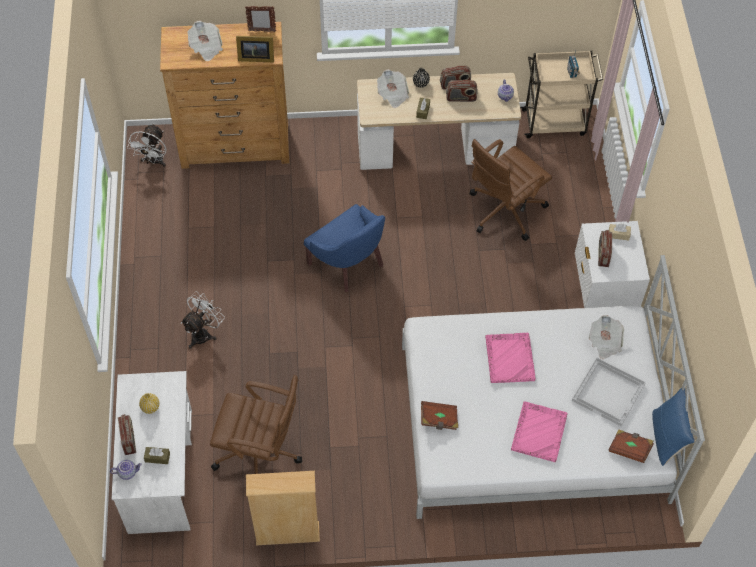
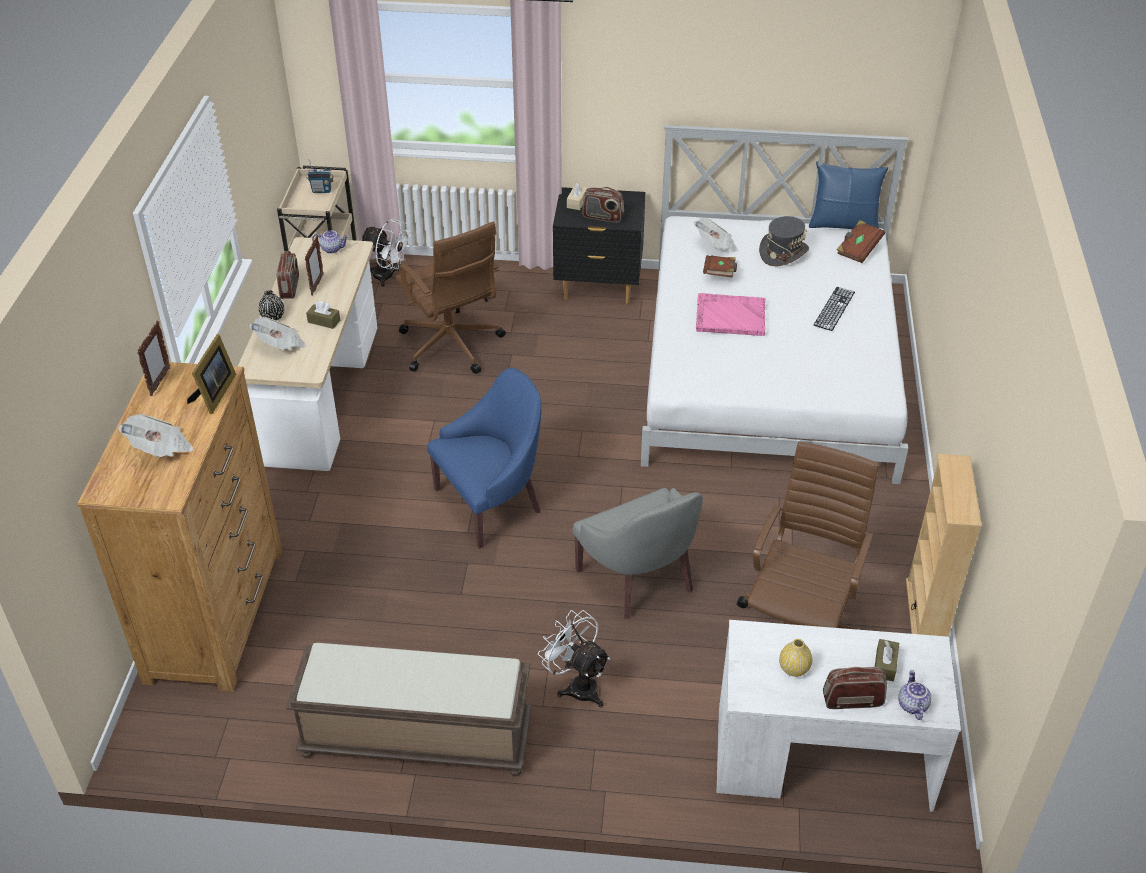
camera: 80 degrees left, 15 degrees down
white fan [127,124,167,167] -> white fan moved to [362,219,411,287]
brown book [421,401,458,430] -> brown book moved to [703,255,737,278]
radio [446,80,478,102] -> picture frame [305,235,324,296]
pink tray [511,401,567,462] -> keyboard [813,287,855,331]
white tray [572,357,646,426] -> grey hat [759,216,809,266]
white nightstand [575,221,650,308] -> black nightstand [553,187,646,304]
none -> brown bench [286,643,532,776]
none -> grey armchair [573,488,703,619]

